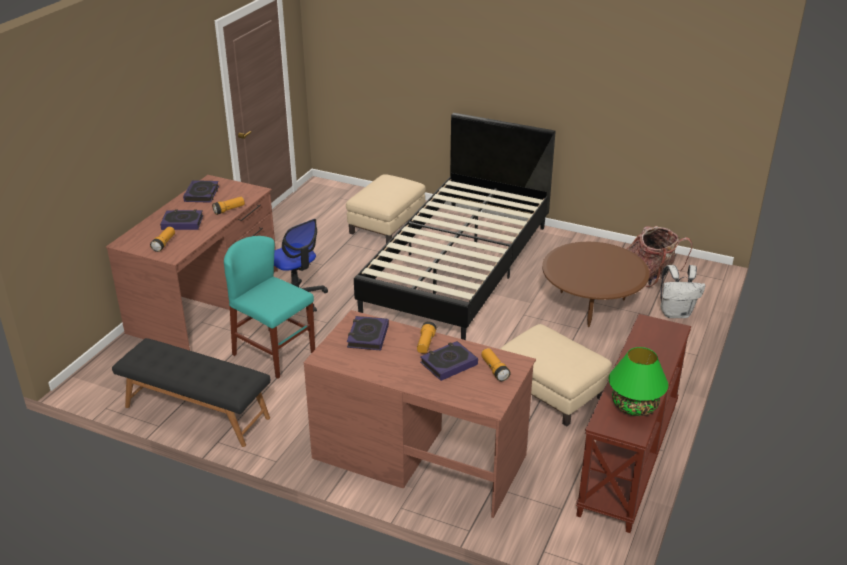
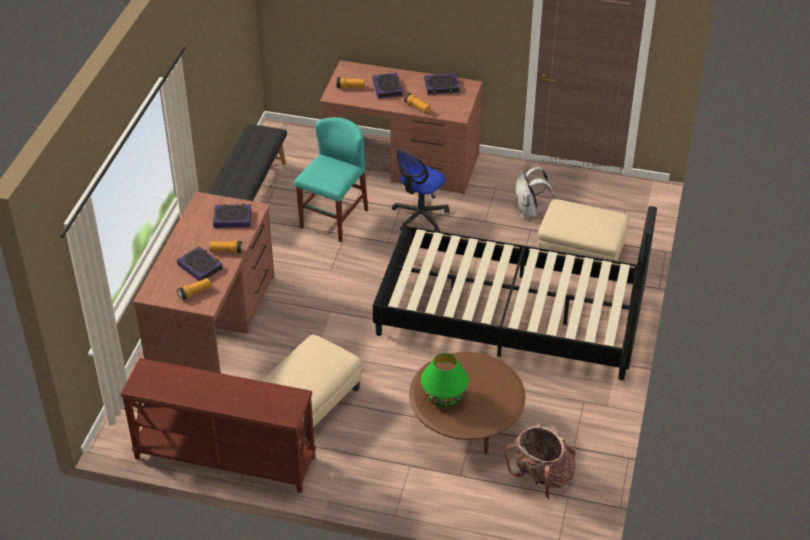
camera: 80 degrees right, 10 degrees up
green table lamp [609,347,668,416] -> green table lamp moved to [421,353,469,407]
white backpack [660,265,705,318] -> white backpack moved to [515,167,554,218]

